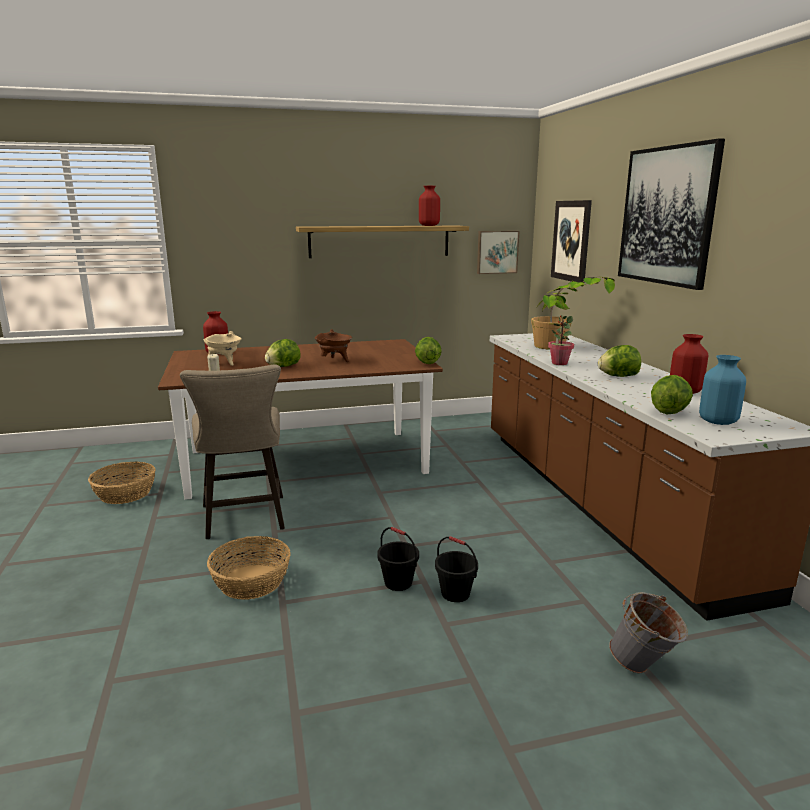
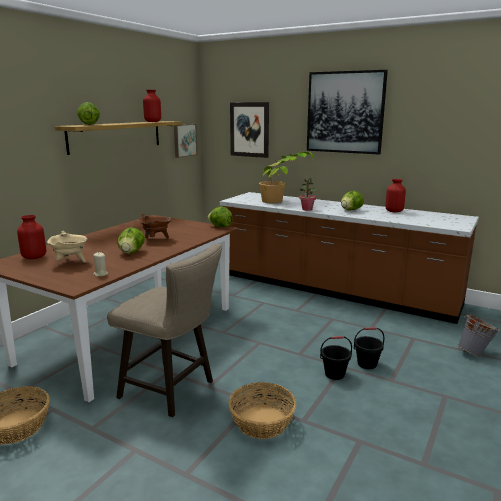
camera: 45 degrees left, 0 degrees up
lettuce [651,375,693,414] -> lettuce moved to [77,102,100,125]
blue vase [699,355,746,425] -> none

